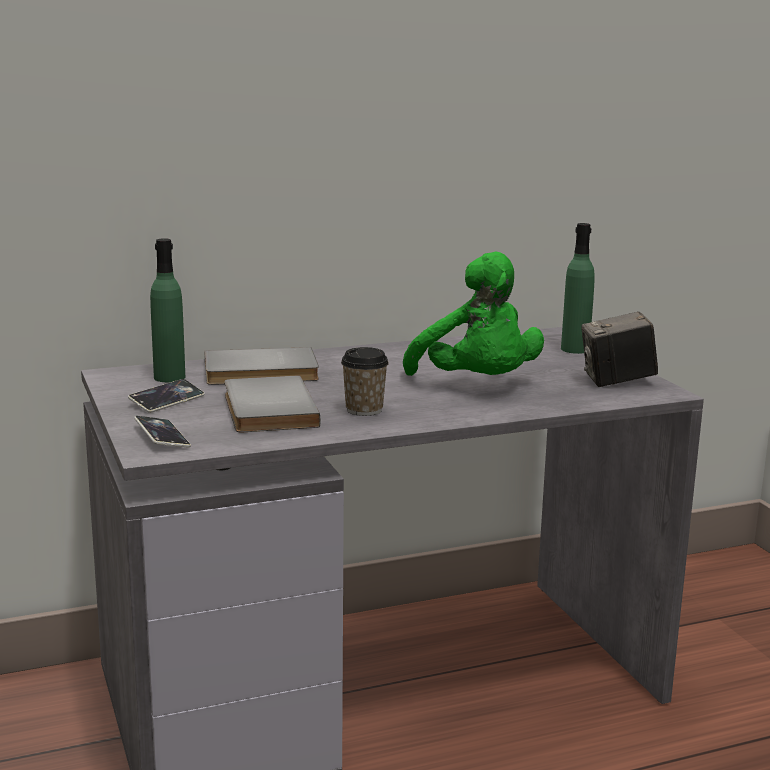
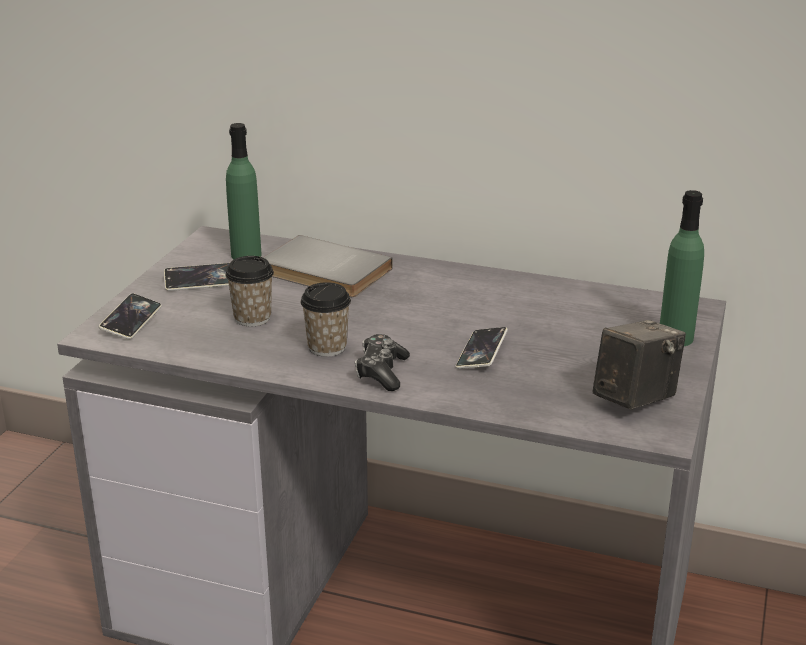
camera: 40 degrees right, 10 degrees up
grey book [225,376,321,432] -> cup [225,256,274,326]
green plush toy [403,252,544,376] -> phone [455,327,508,369]
camera [581,311,658,387] -> camera turned 105 degrees clockwise [593,320,686,410]
none -> game controller [355,334,410,391]

